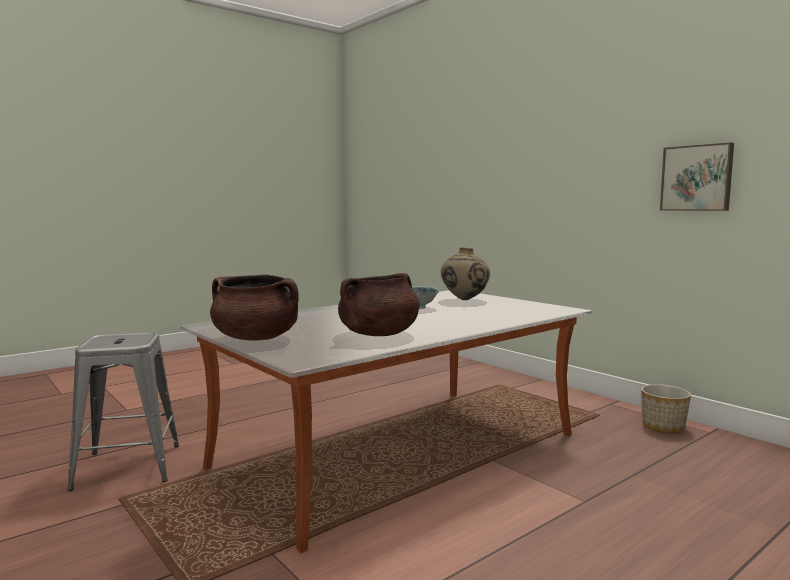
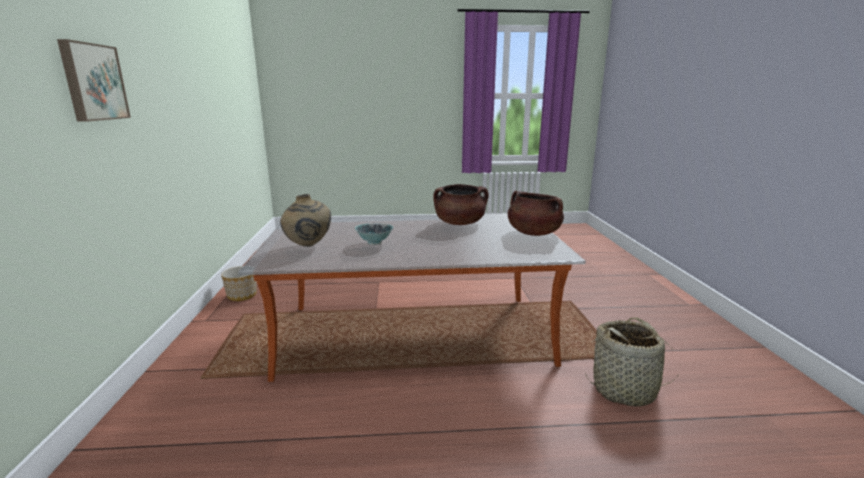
camera: 145 degrees left, 10 degrees up
grey stool [67,332,179,491] -> basket [585,318,681,407]
picture [660,142,734,211] -> picture moved to [57,39,131,122]

